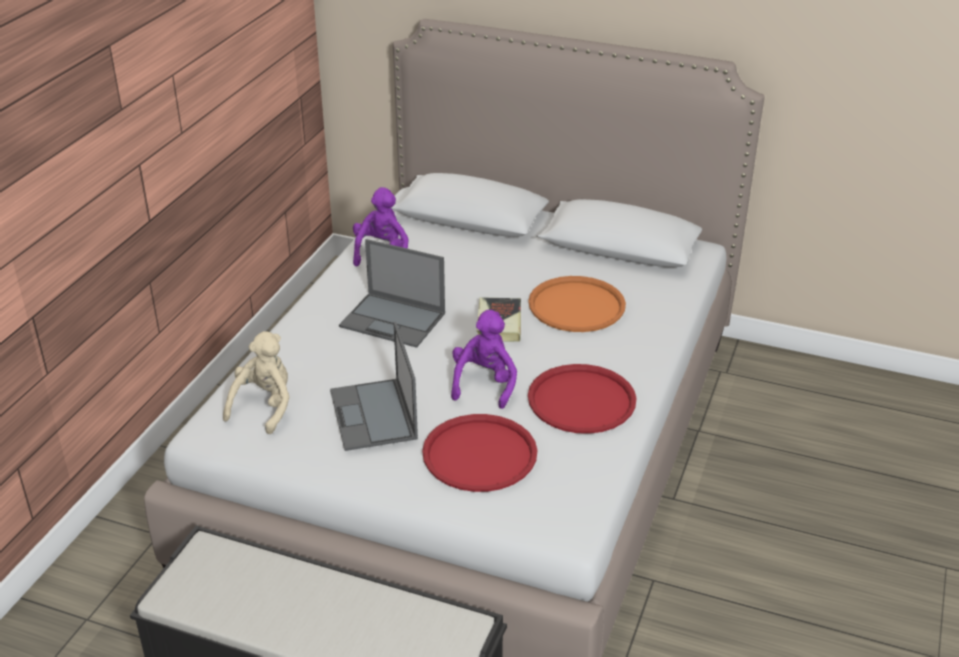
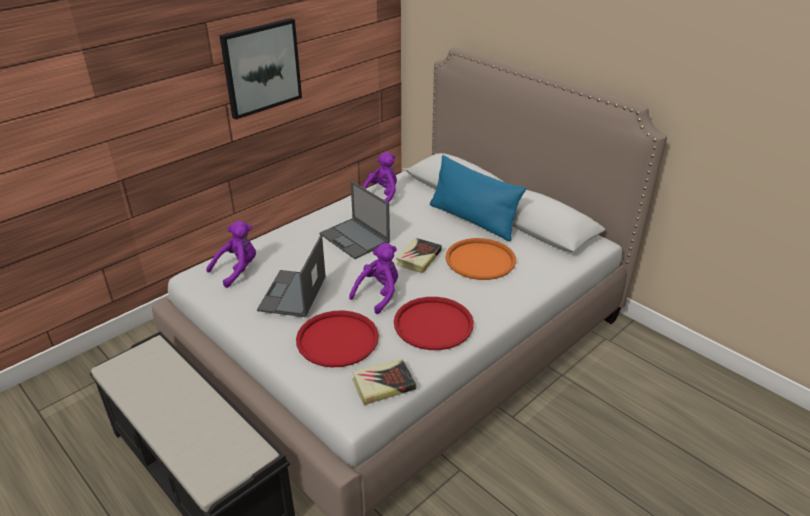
camera: 25 degrees right, 0 degrees up
beige plush toy [223,331,290,434] -> purple plush toy [206,221,256,288]
none -> picture [219,18,302,119]
none -> book [352,359,416,405]
none -> blue pillow [430,155,526,241]

